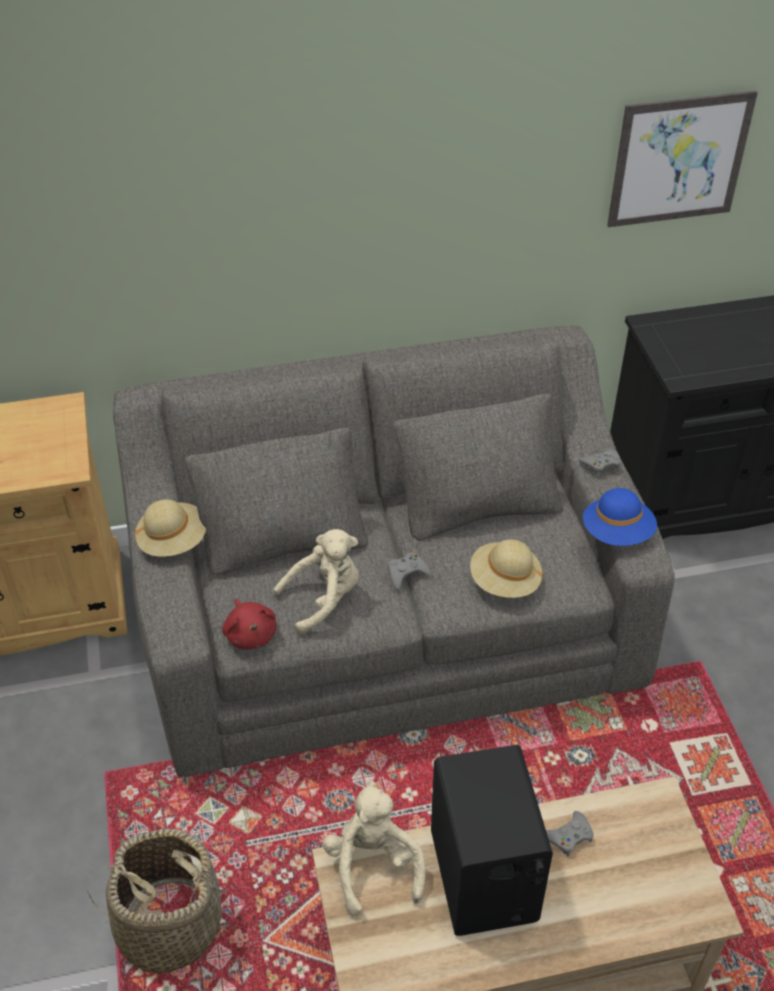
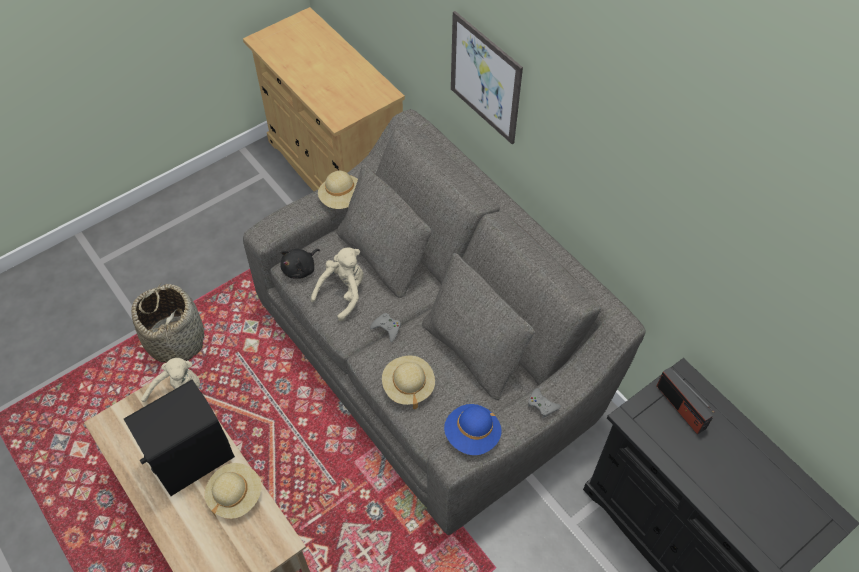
camera: 65 degrees right, 10 degrees up
red plush toy [222,598,277,649] -> black plush toy [280,249,320,279]
beige plush toy [273,529,359,634] -> beige plush toy turned 90 degrees counterclockwise [311,247,364,321]
grey game controller [546,811,594,856] -> beige hat [205,463,261,519]
picture [607,91,758,227] -> picture moved to [451,11,523,144]
none -> radio [656,367,715,434]

